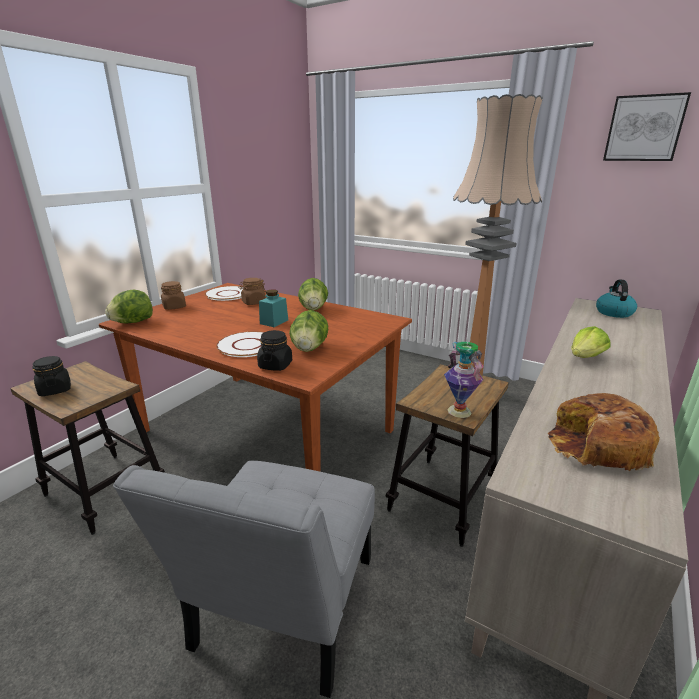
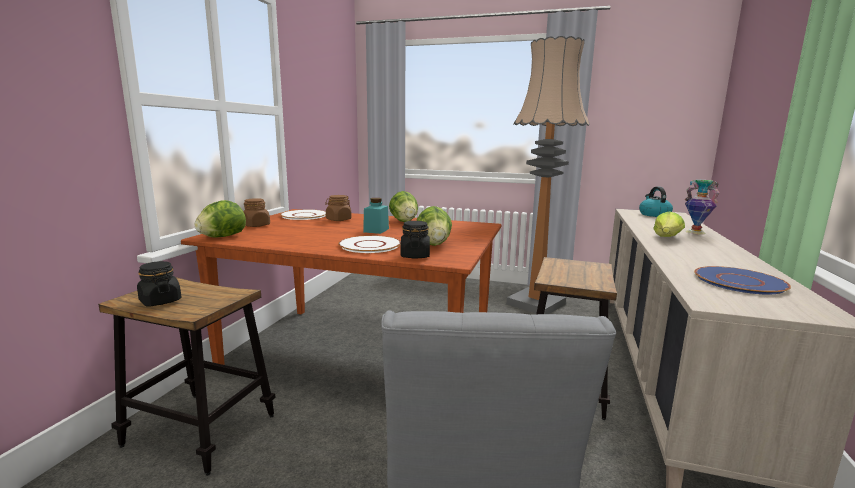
camera: 15 degrees left, 10 degrees down
vase [444,342,483,418] -> vase moved to [685,180,720,235]
bread [548,393,660,471] -> blue plate [694,266,791,294]
picture [603,92,691,161] -> none

